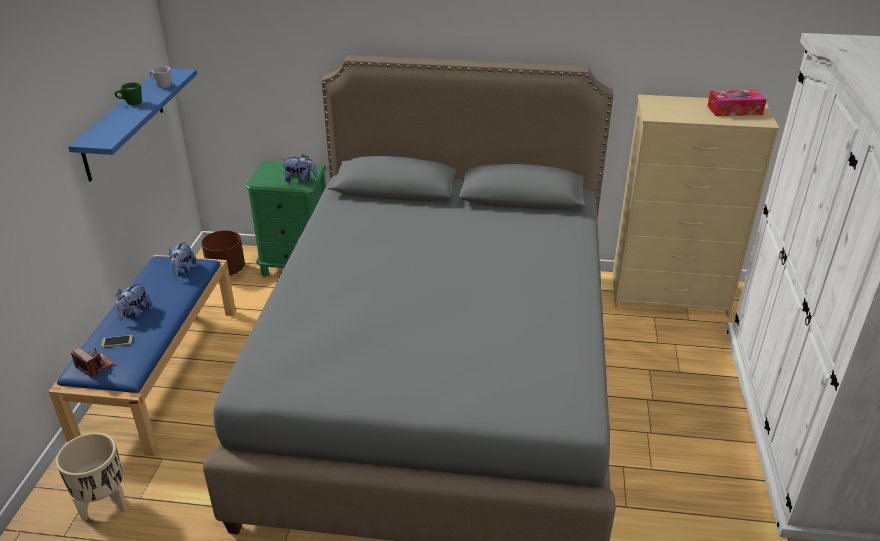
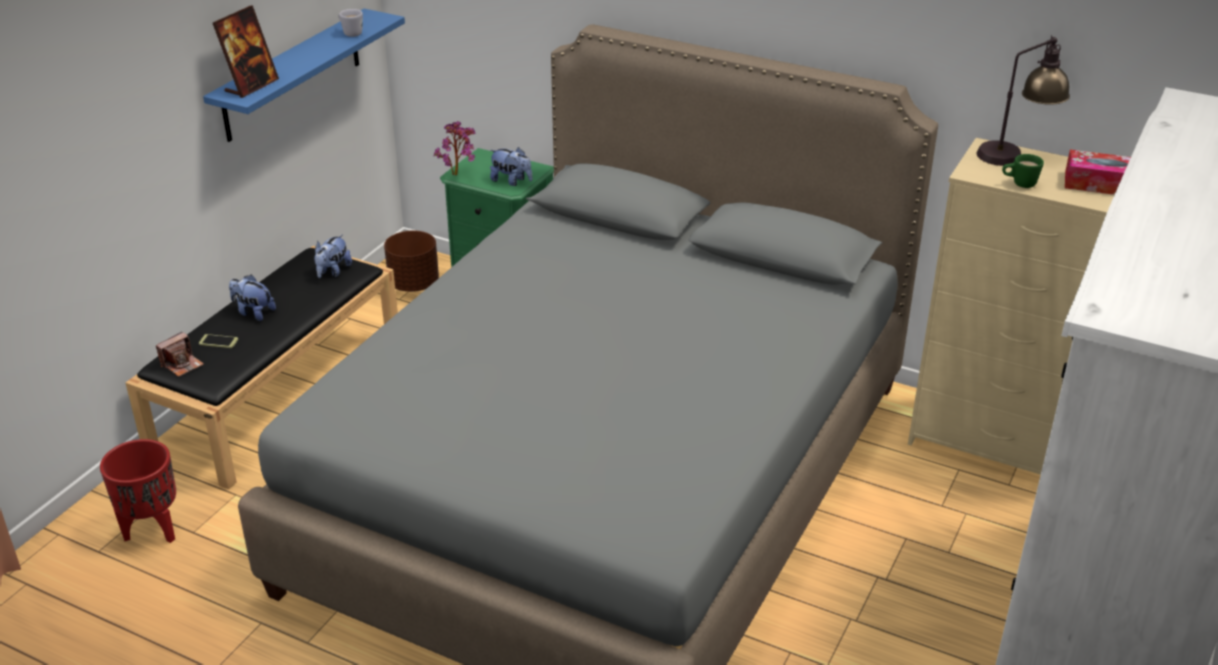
camera: 20 degrees right, 0 degrees up
blue bench [48,255,236,456] -> black bench [125,246,398,490]
beige planter [56,433,128,521] -> red planter [100,439,176,543]
camera [71,348,114,377] -> camera turned 75 degrees clockwise [156,332,204,377]
green mug [115,82,142,105] -> green mug moved to [1002,154,1044,188]
plush toy [115,281,152,320] -> plush toy turned 75 degrees clockwise [229,275,276,321]
none -> picture frame [213,5,279,98]
none -> potted plant [434,121,476,175]
none -> table lamp [976,35,1070,166]

